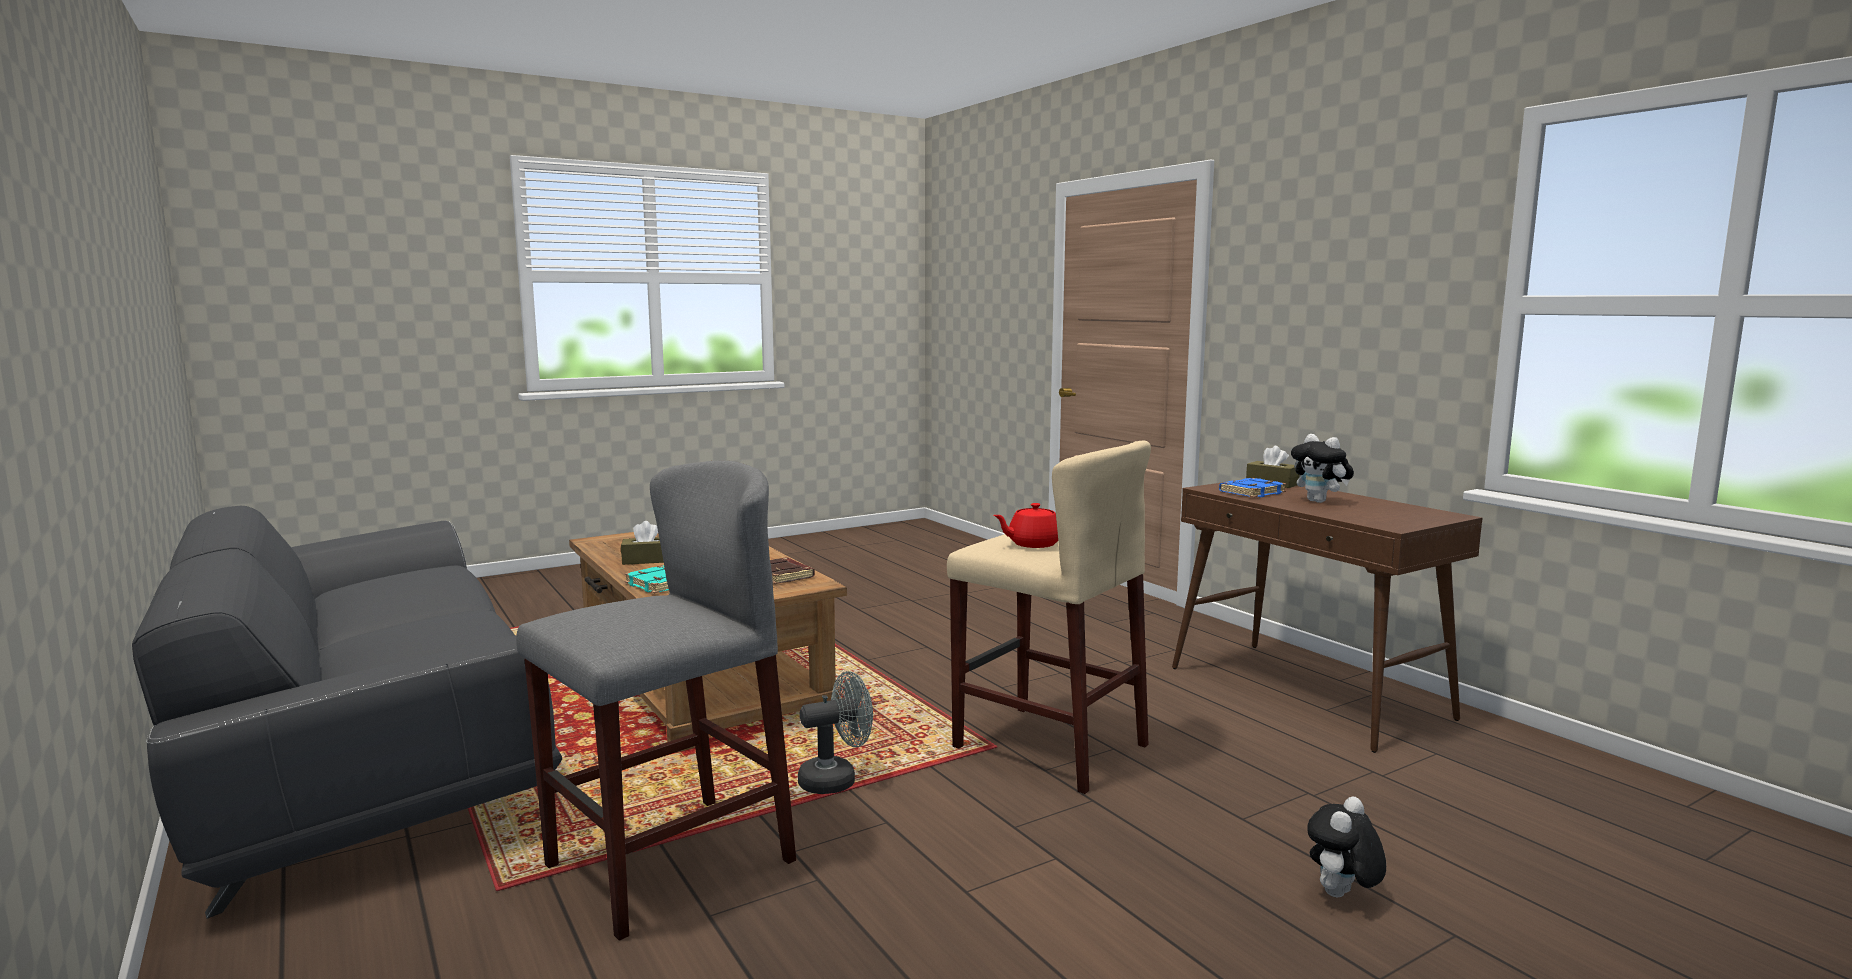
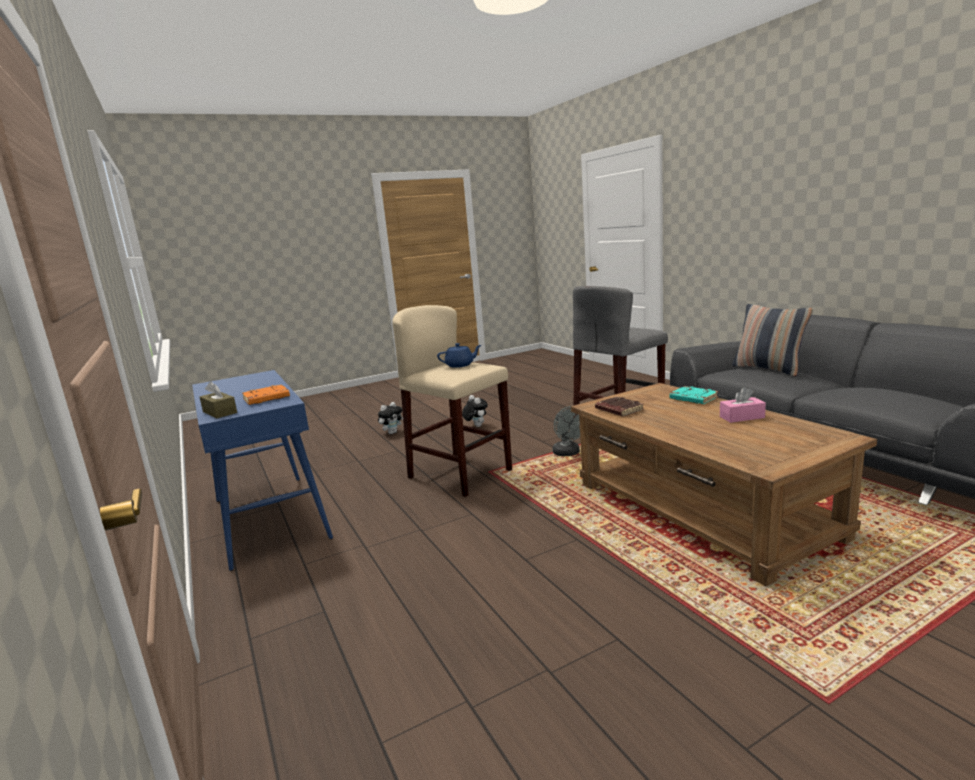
camera: 175 degrees left, 5 degrees up
brown tissue box [621,521,664,565] -> pink tissue box [720,387,766,423]
grey fan [798,671,873,794] -> grey fan turned 90 degrees counterclockwise [553,406,580,456]
red teapot [993,503,1058,548] -> blue teapot [437,343,481,368]
brown console table [1172,482,1483,753] -> blue console table [192,370,333,571]
blue book [1219,478,1287,498] -> orange book [242,384,290,405]
plush toy [1291,434,1354,503] -> plush toy moved to [462,395,488,427]
none -> pillow [732,304,813,376]

